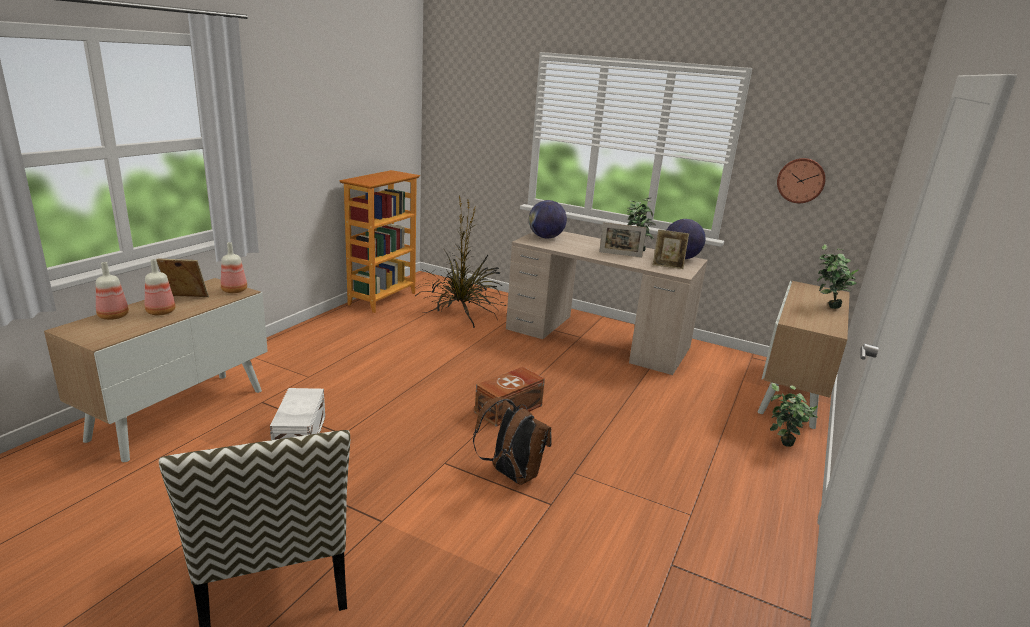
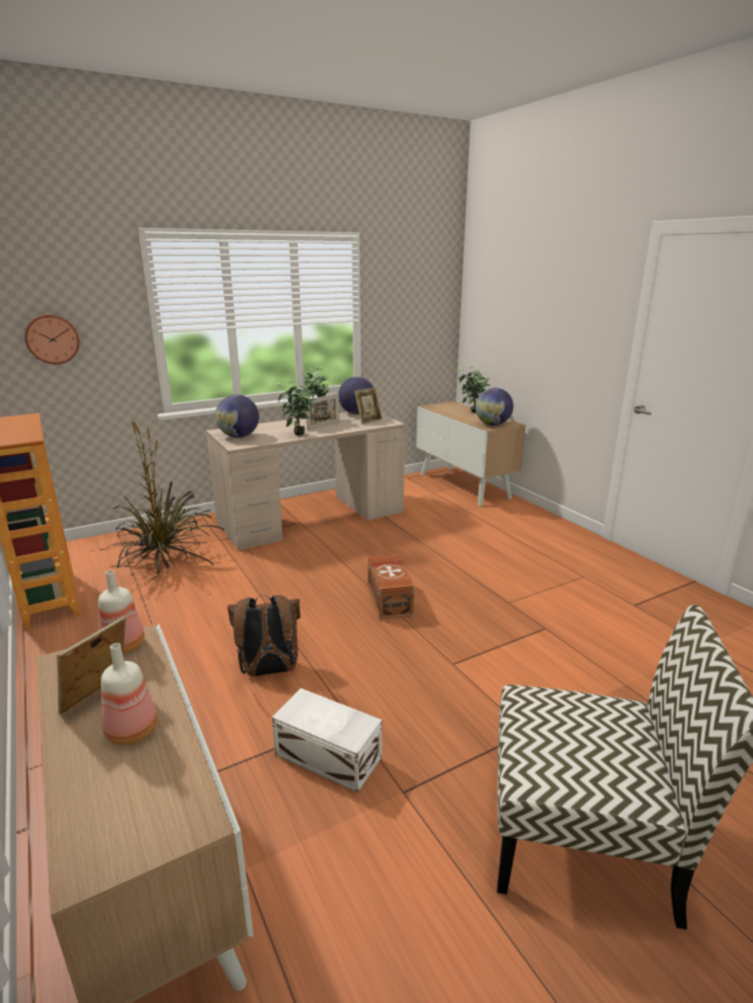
camera: 55 degrees left, 0 degrees up
bottle [96,262,129,320] -> none
brown backpack [473,397,551,485] -> brown backpack moved to [227,595,300,676]
potted plant [770,383,819,447] -> potted plant moved to [276,381,316,436]
wall clock [777,158,826,203] -> wall clock moved to [25,314,80,364]
none -> globe [475,388,513,425]

